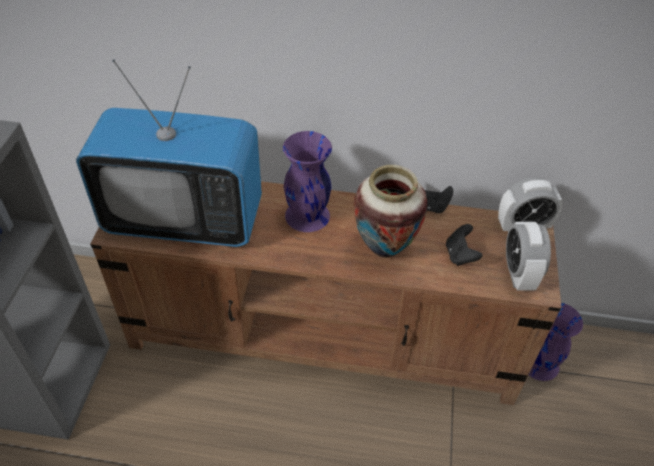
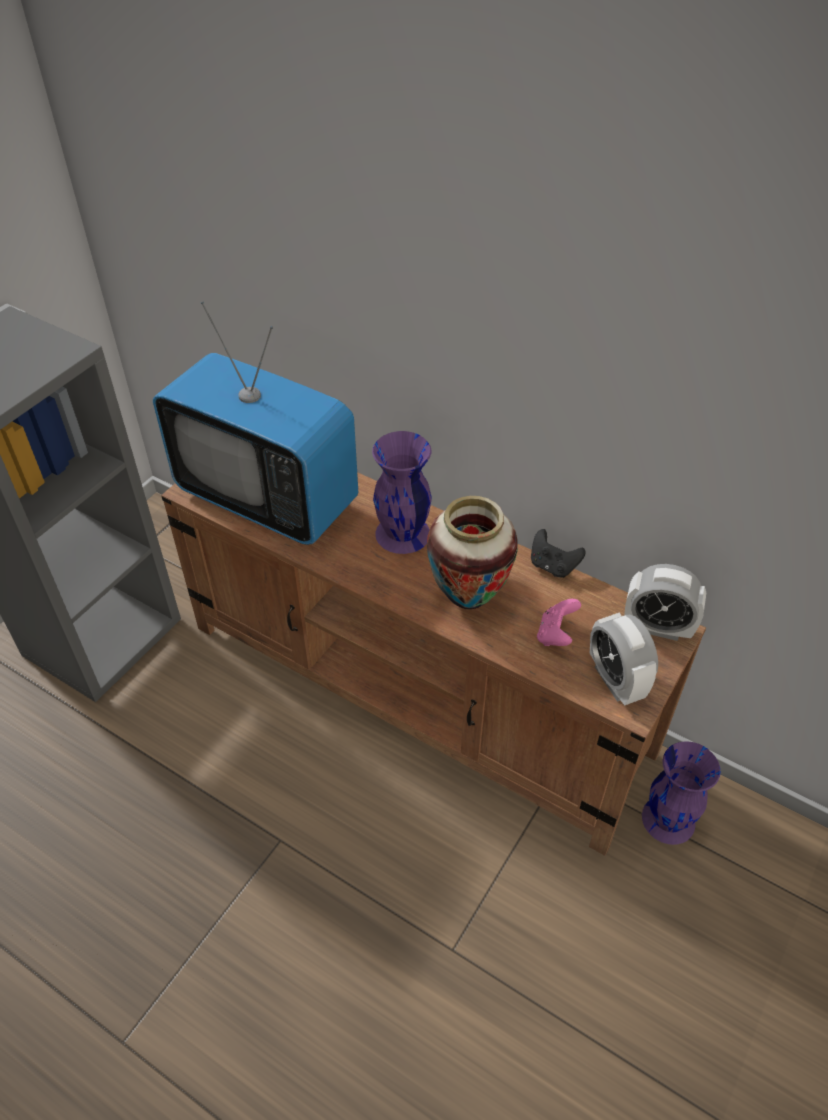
camera: 25 degrees right, 0 degrees up
black game controller [446,224,482,266] -> pink game controller [537,599,581,646]
alarm clock [506,222,551,290] -> alarm clock turned 45 degrees counterclockwise [590,612,658,705]

